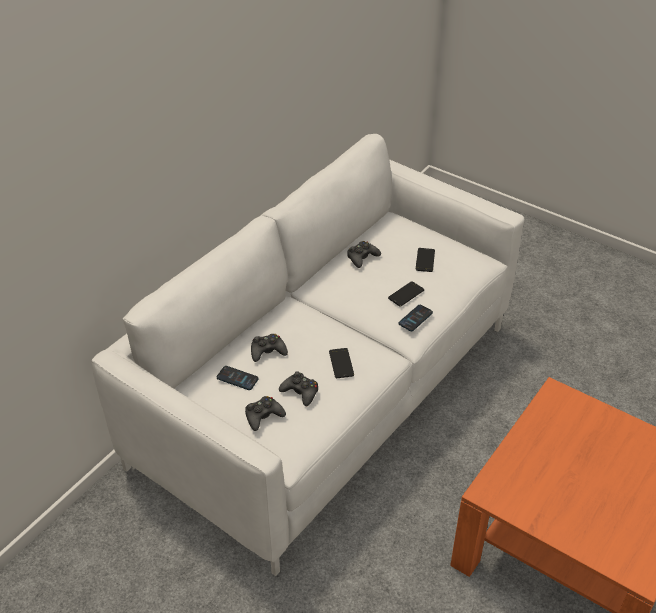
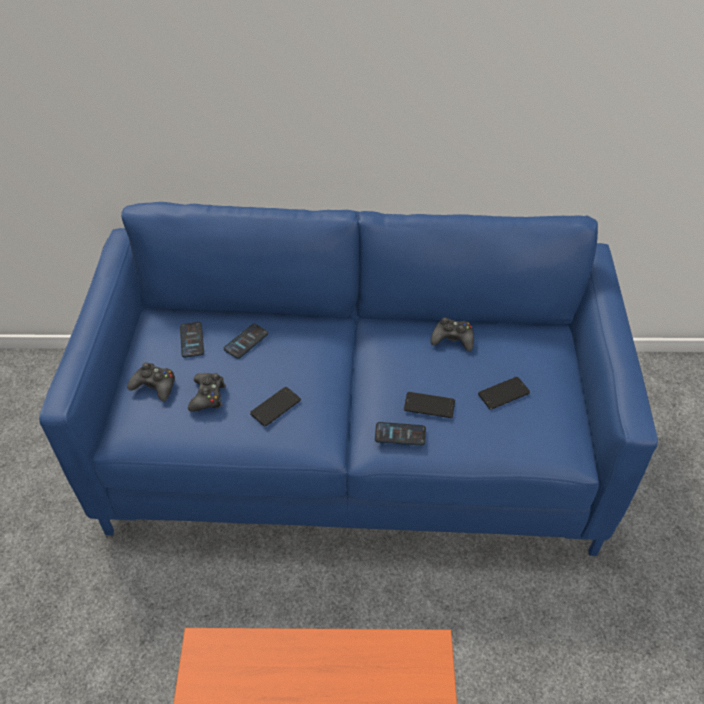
camera: 55 degrees right, 5 degrees up
white sofa [91,134,525,576] -> blue sofa [39,202,658,556]
black game controller [251,334,288,362] -> phone [224,324,268,359]

